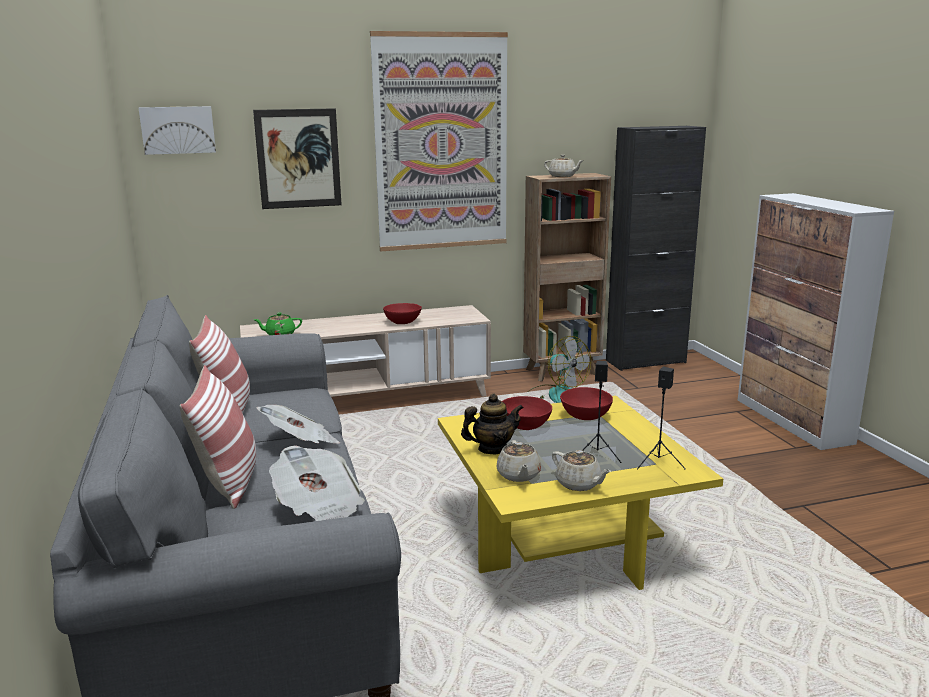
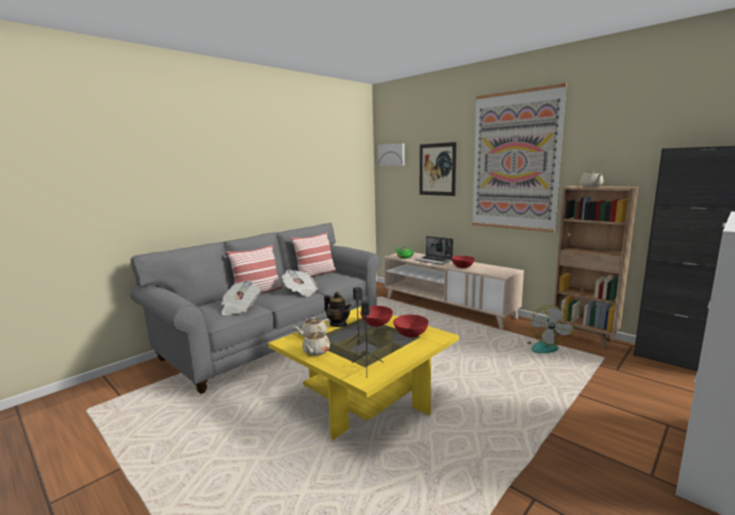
camera: 60 degrees right, 5 degrees down
none -> laptop [415,236,453,265]

